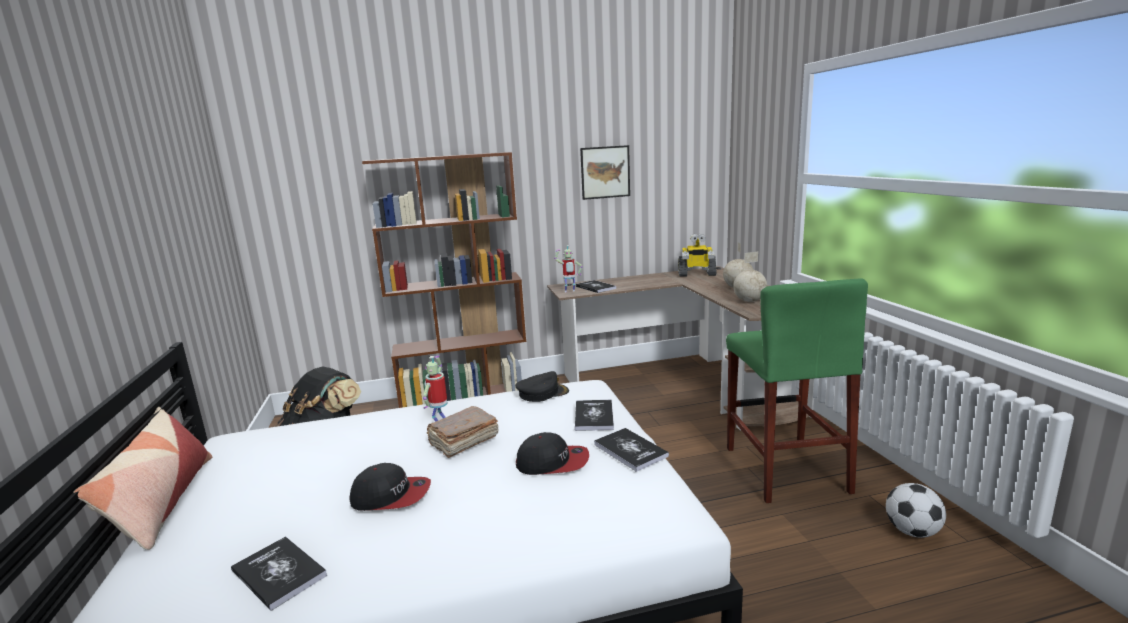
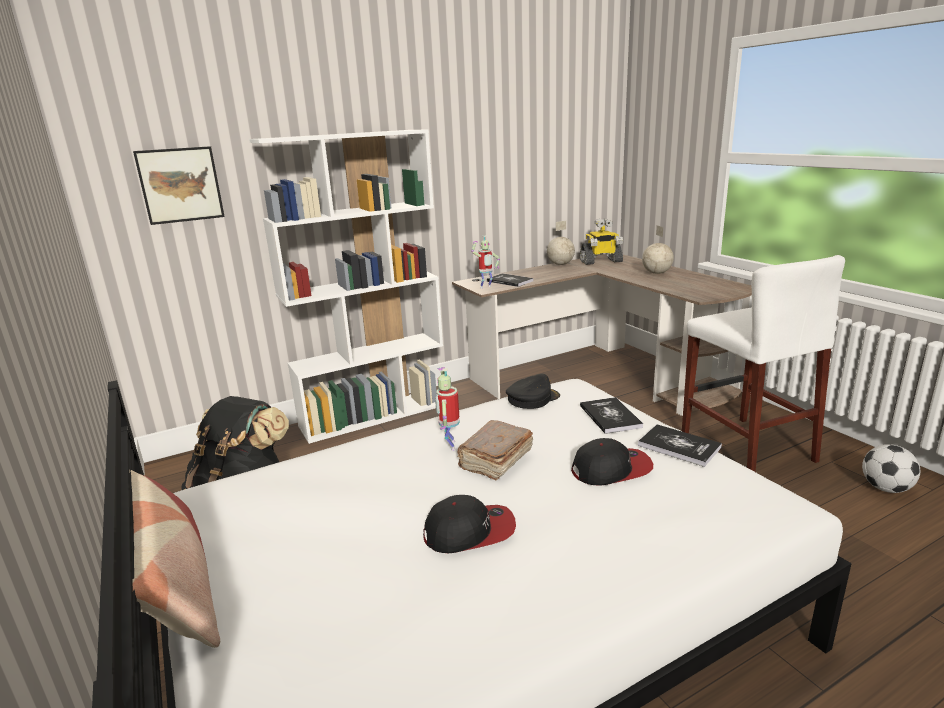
camera: 15 degrees left, 5 degrees up
book [231,536,327,611] -> none
brown bookcase [362,152,526,408] -> white bookcase [249,130,443,444]
picture [580,145,630,200] -> picture moved to [133,146,225,225]
green stool [726,278,868,503] -> white stool [682,255,845,472]
globe [733,252,767,302] -> globe moved to [547,221,575,265]

